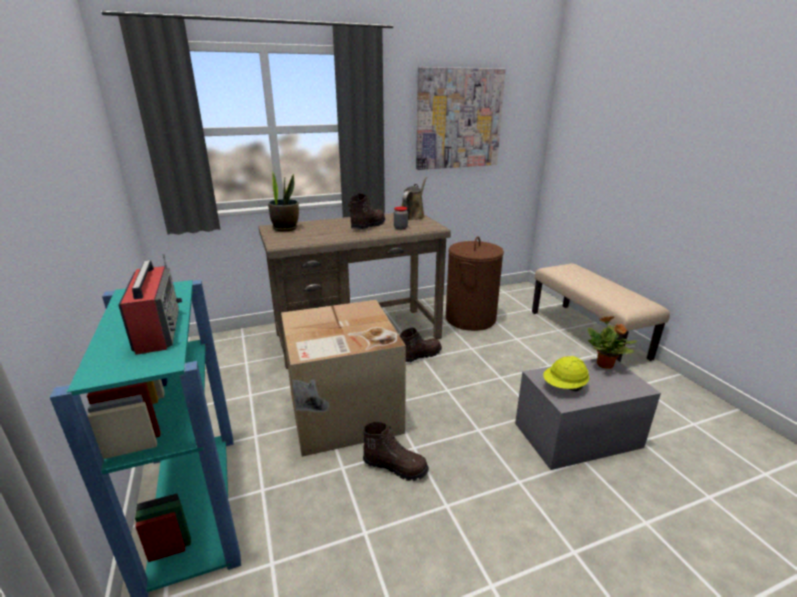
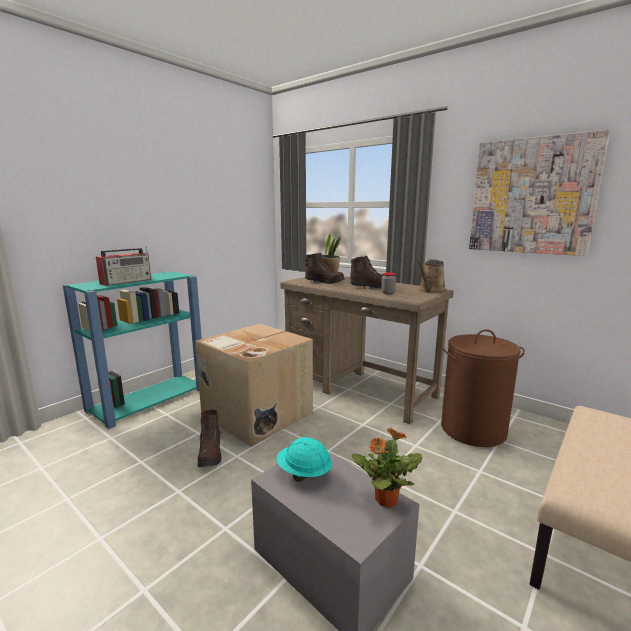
camera: 60 degrees right, 10 degrees down
brown boot [400,327,442,362] -> brown boot moved to [305,253,345,284]
brown watering can [401,177,427,220] -> brown watering can turned 135 degrees clockwise [417,259,446,293]
yellow hard hat [543,356,590,391] -> turquoise hard hat [276,437,332,482]

